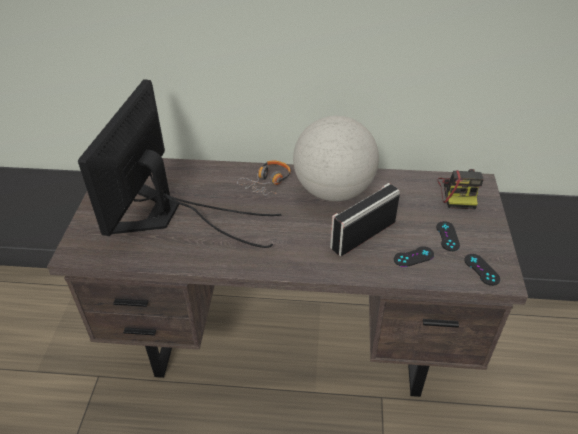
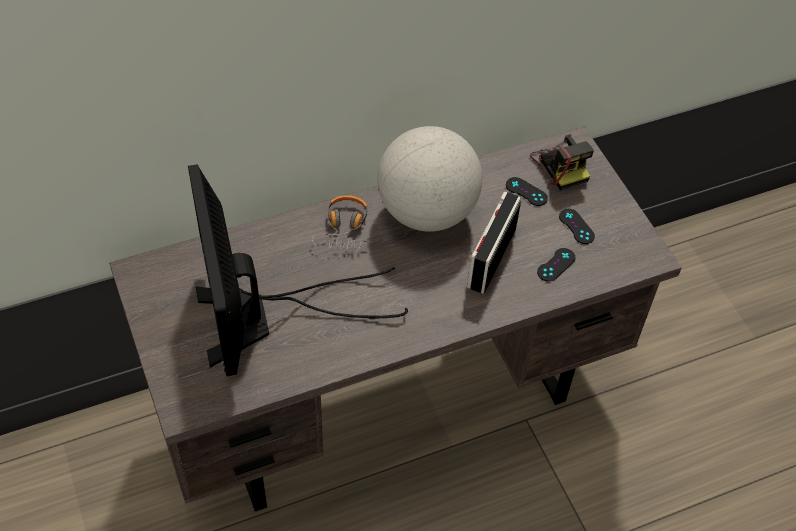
camera: 30 degrees left, 10 degrees up
black game controller [464,254,500,286] -> black game controller moved to [506,177,548,206]

